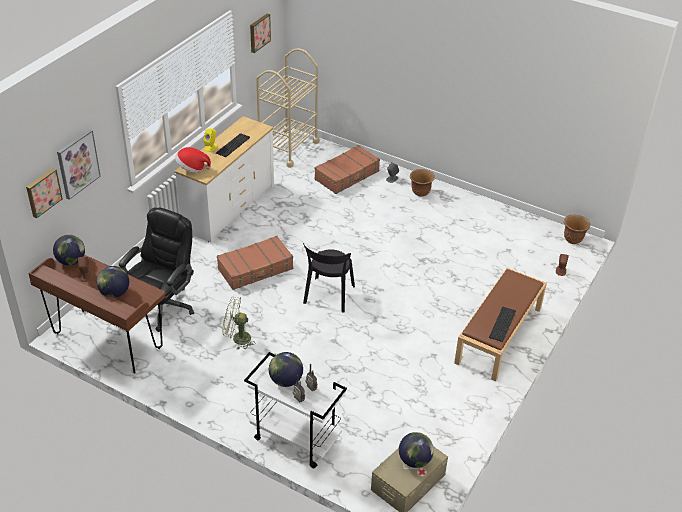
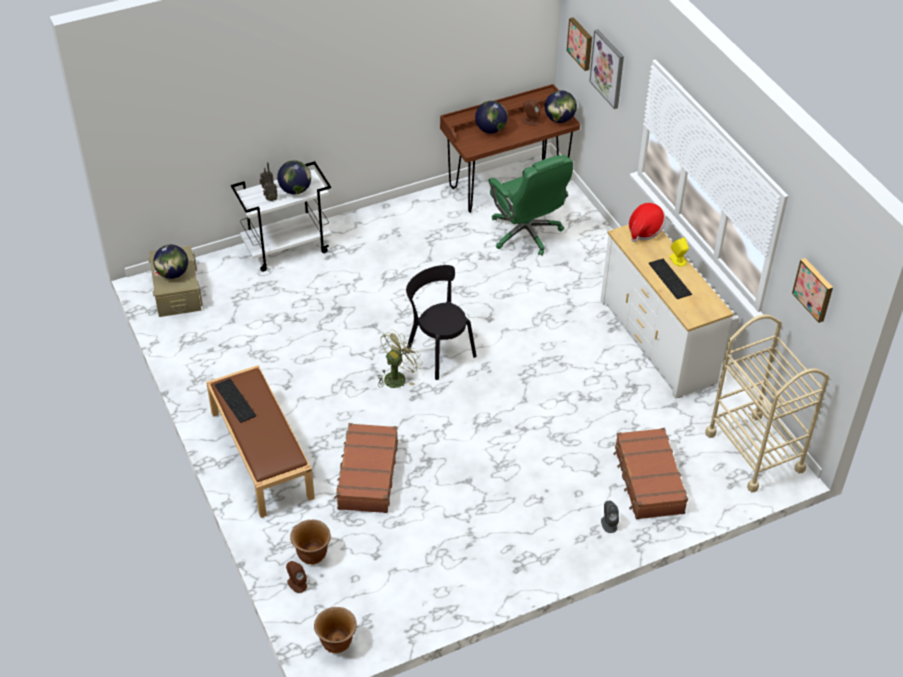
camera: 125 degrees right, 5 degrees up
black office chair [119,207,194,332] -> green office chair [488,155,573,256]
brown suitcase [217,236,293,290] -> brown suitcase moved to [334,423,398,513]
green fan [223,297,255,349] -> green fan moved to [377,330,422,388]
brown planter [410,169,435,197] -> brown planter moved to [290,519,331,565]

